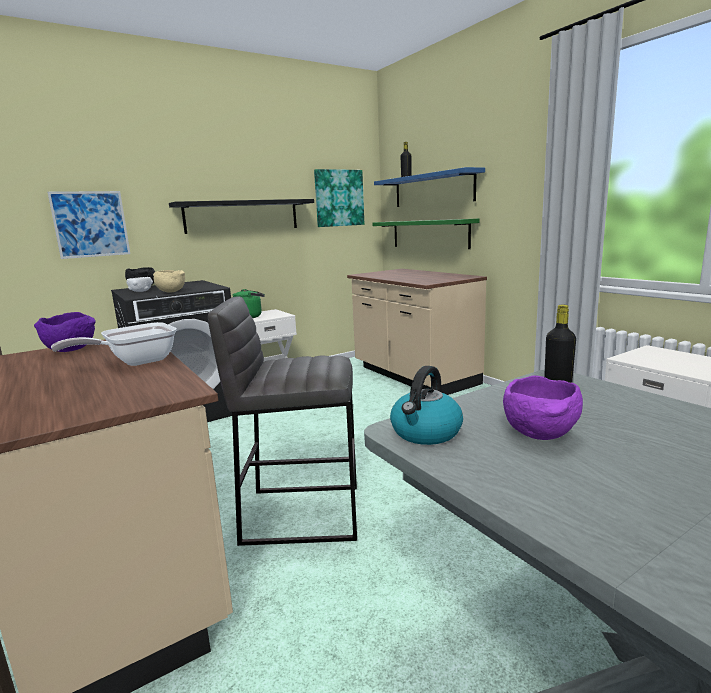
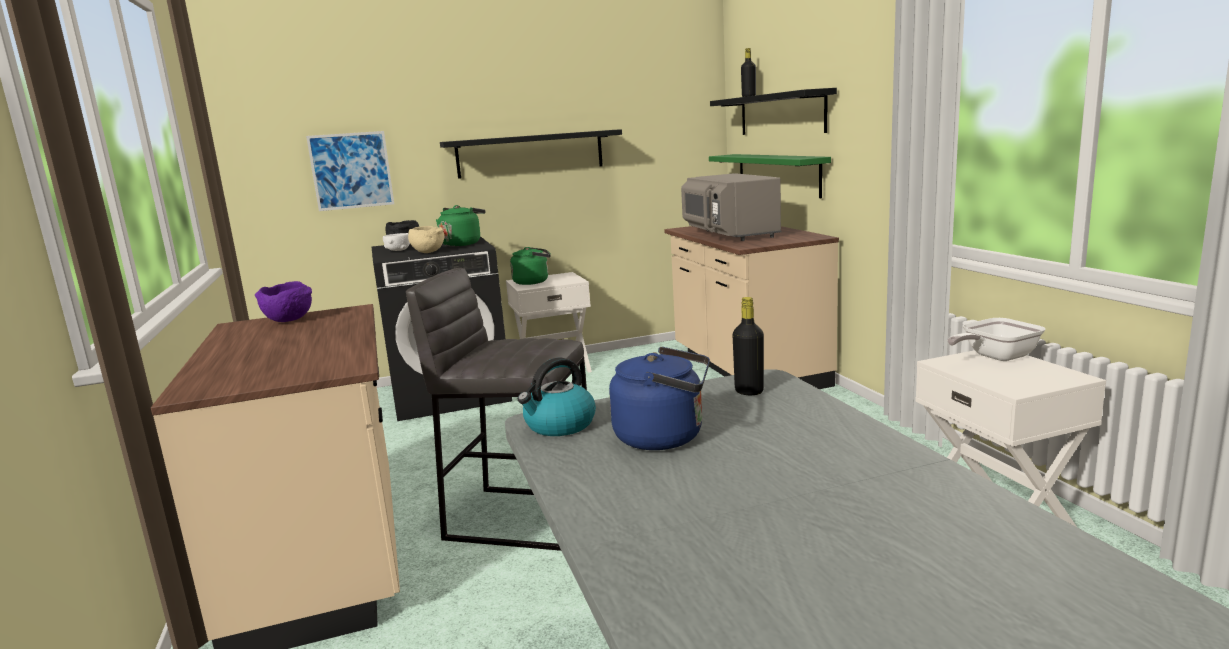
camera: 15 degrees right, 0 degrees up
frying pan [51,322,177,366] -> frying pan moved to [947,318,1046,361]
picture [314,169,364,227] -> none
blue shelf [374,167,485,207] -> black shelf [710,88,837,135]
purple bowl [503,376,583,440] -> blue kettle [609,347,710,450]
none -> green kettle [436,205,485,247]
none -> grey microwave [681,173,781,241]

